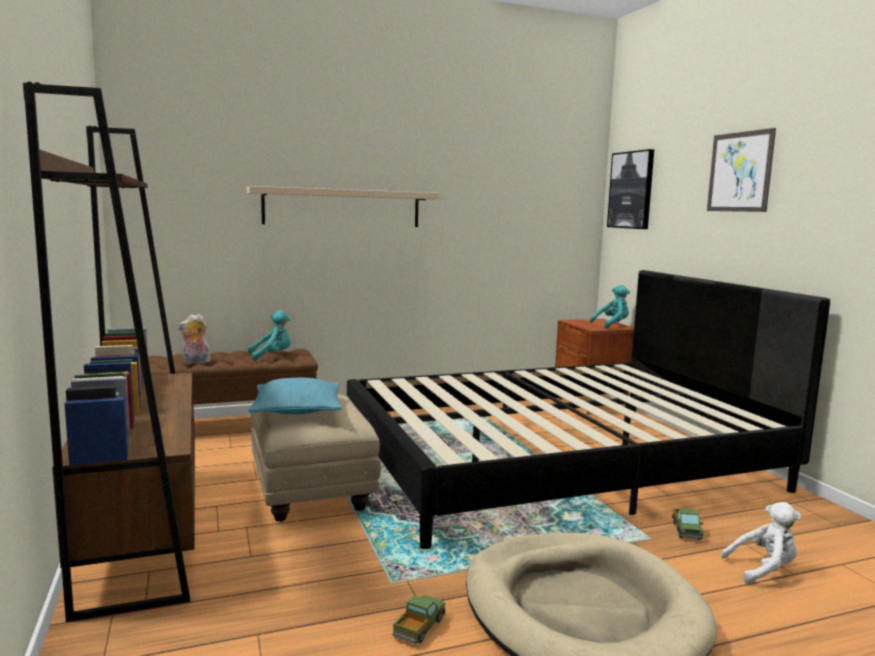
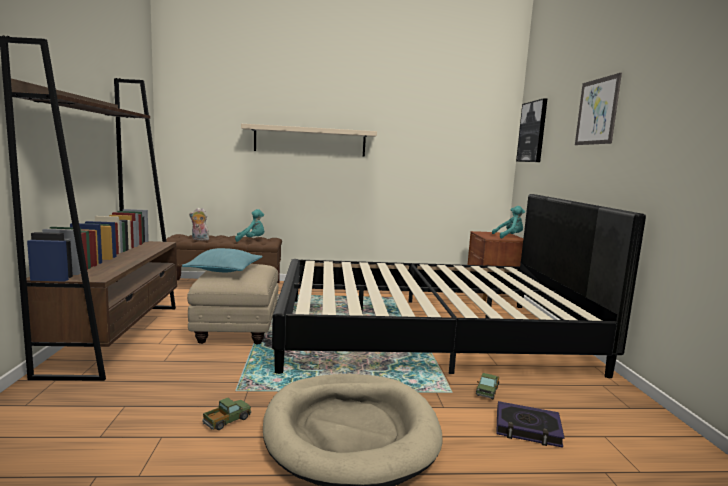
camera: 15 degrees right, 0 degrees up
white plush toy [721,502,801,584] -> book [496,401,565,448]

